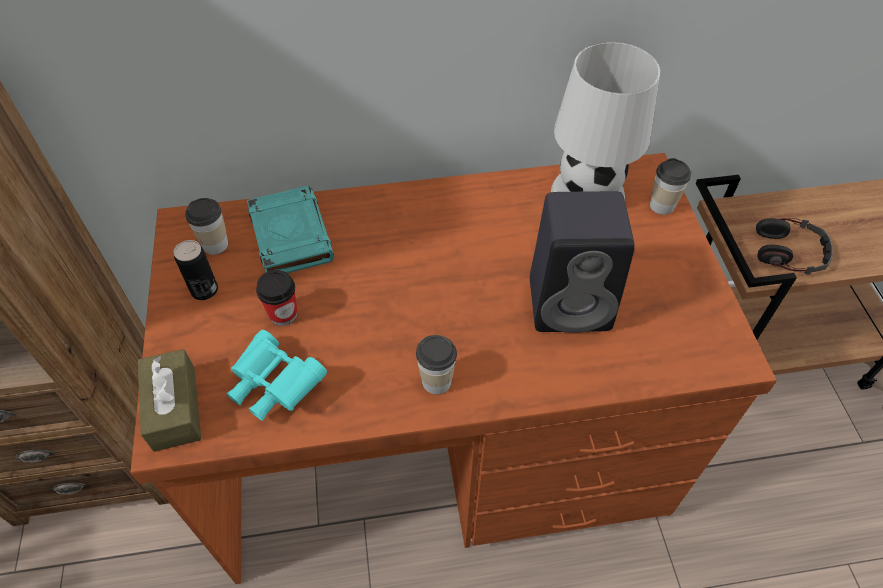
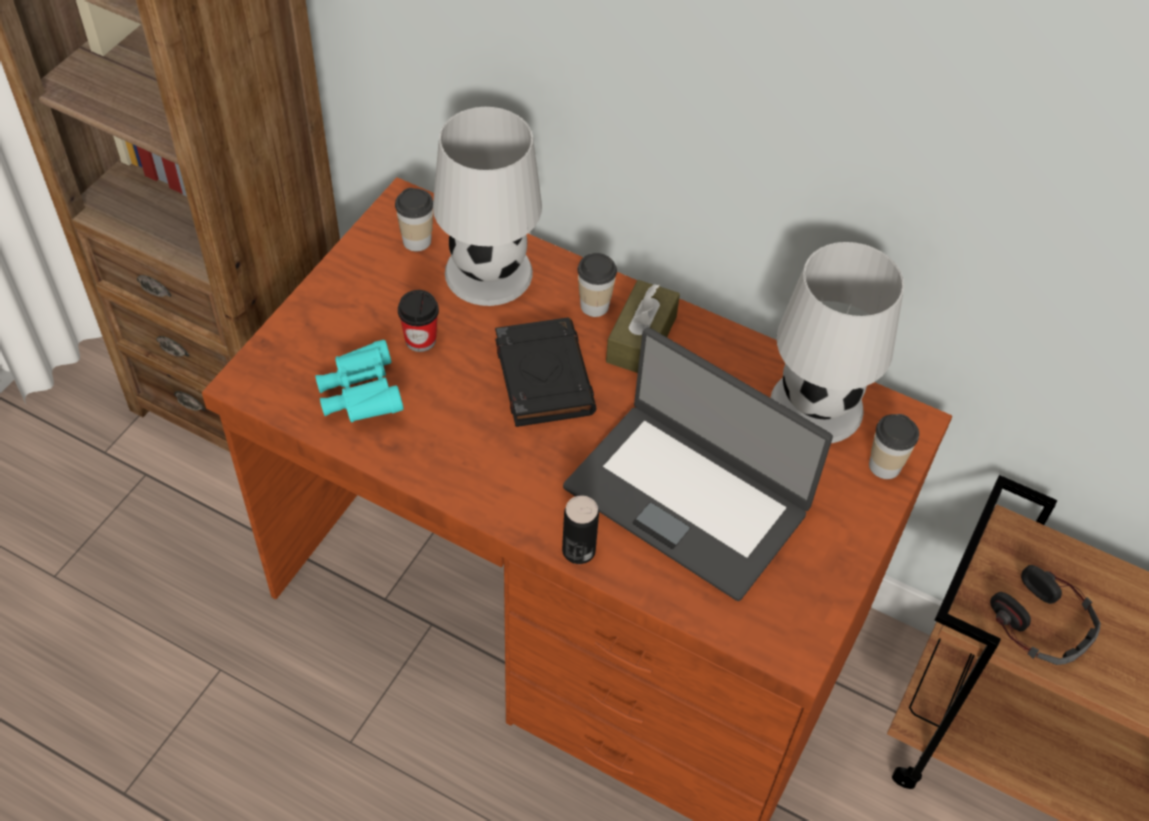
camera: 35 degrees right, 0 degrees up
brown tissue box [138,349,201,452] -> brown tissue box moved to [606,280,680,373]
can [174,240,218,300] -> can moved to [562,496,599,564]
turquoise book [247,186,334,273] -> white table lamp [433,107,542,306]
cup [416,335,457,394] -> cup moved to [577,253,617,317]
black speaker [530,191,635,333] -> laptop [563,327,833,601]
none -> black book [495,317,597,427]

